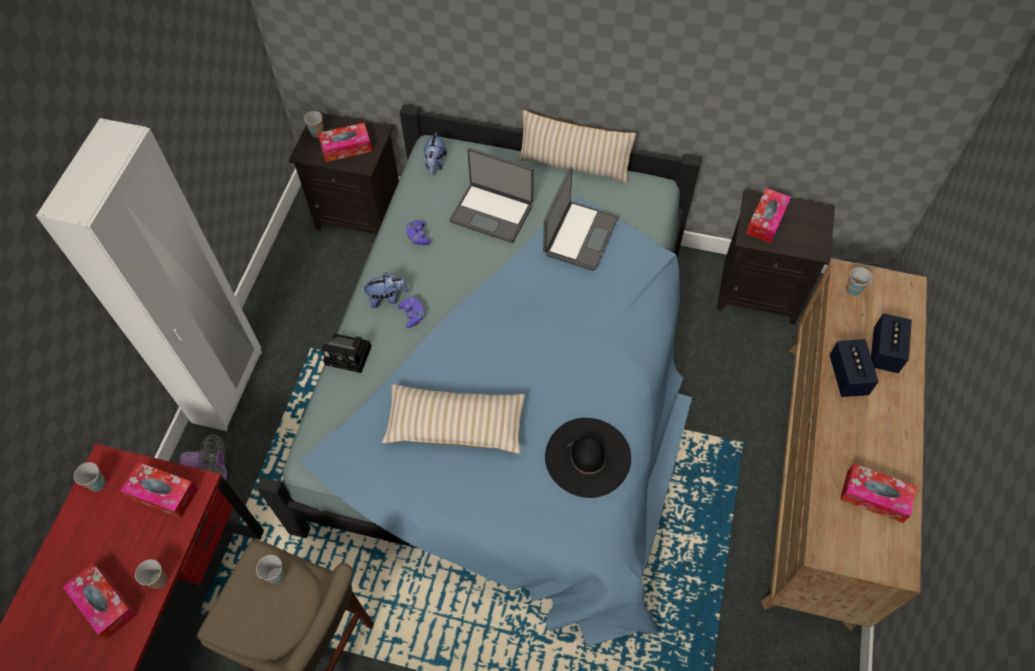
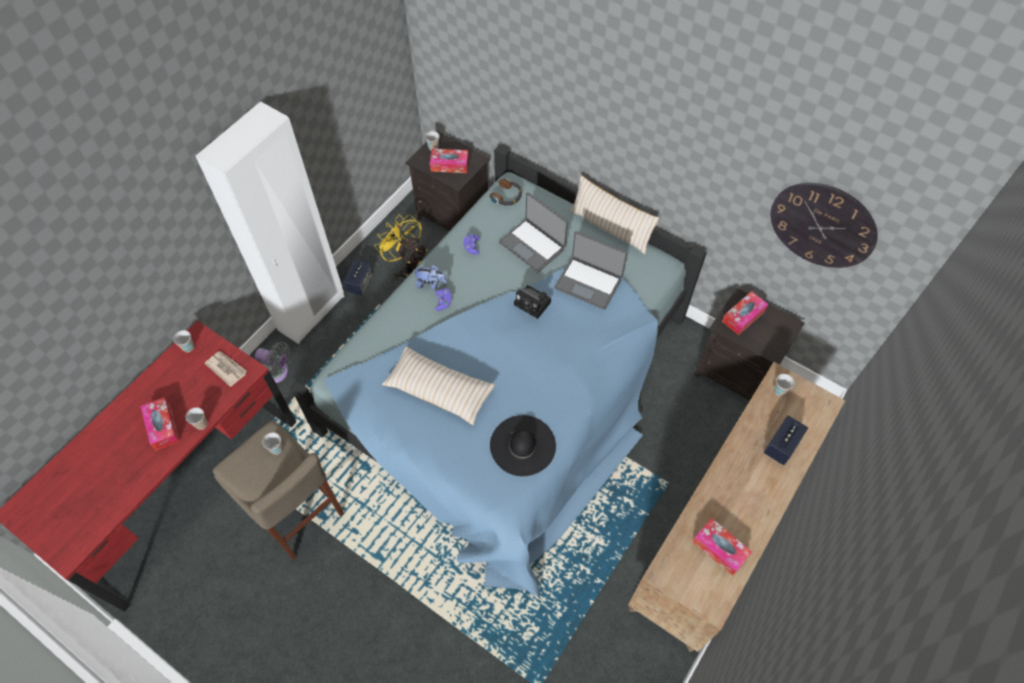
camera: 20 degrees right, 0 degrees up
tissue box [120,462,198,518] -> newspaper [205,351,247,387]
camera [322,333,371,373] -> camera moved to [514,285,551,319]
plush toy [424,132,447,175] -> headphones [489,179,522,206]
laptop [543,167,618,271] -> laptop turned 75 degrees clockwise [554,231,628,310]
speaker [829,339,879,397] -> speaker moved to [343,259,373,296]
none -> yellow fan [375,215,427,278]
none -> wall clock [771,183,878,268]

